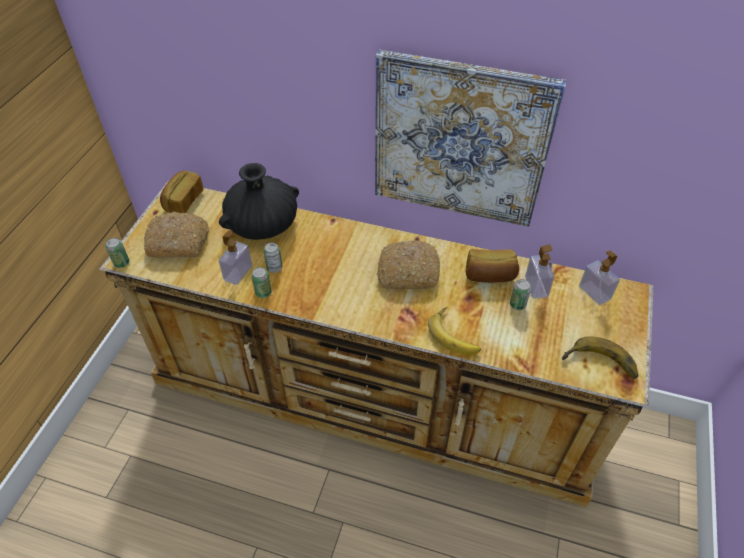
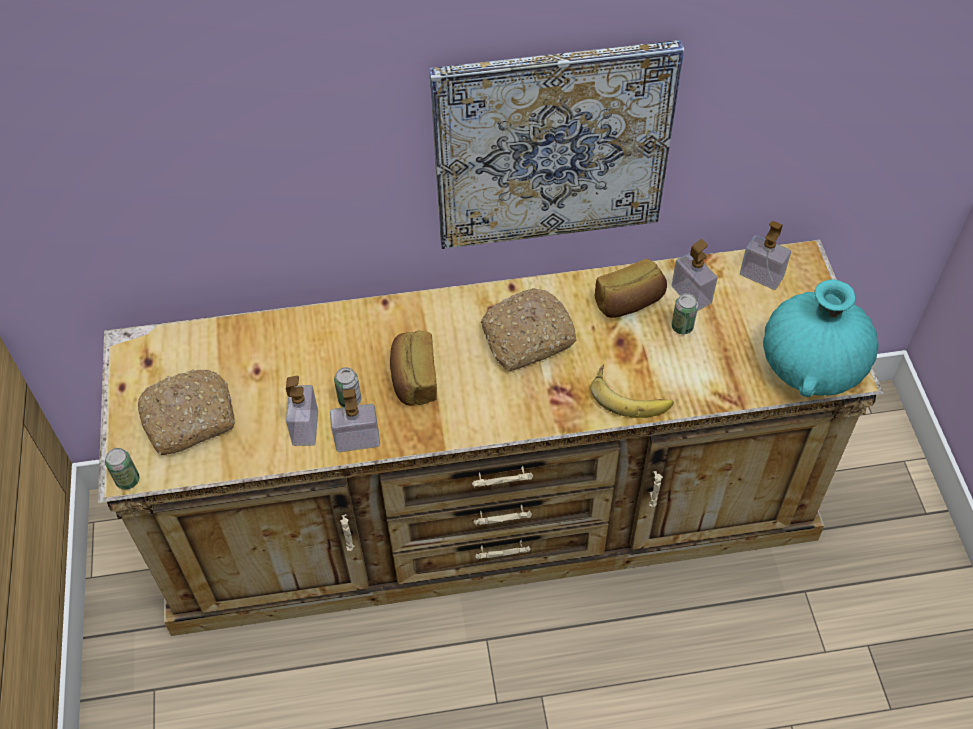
camera: 25 degrees left, 5 degrees up
bread [160,171,204,213] -> bread moved to [390,331,437,405]
black vase [219,163,299,240] -> none
can [251,267,272,298] -> soap dispenser [330,389,380,452]
banana [562,336,638,379] -> turquoise vase [763,280,879,397]

